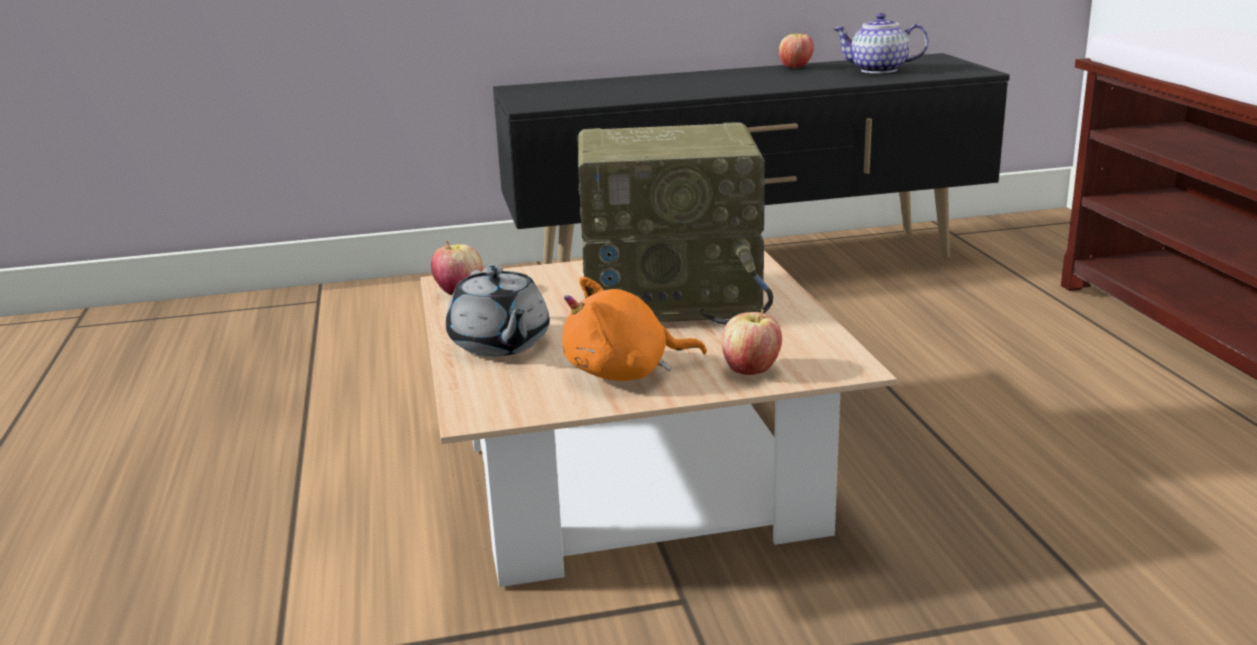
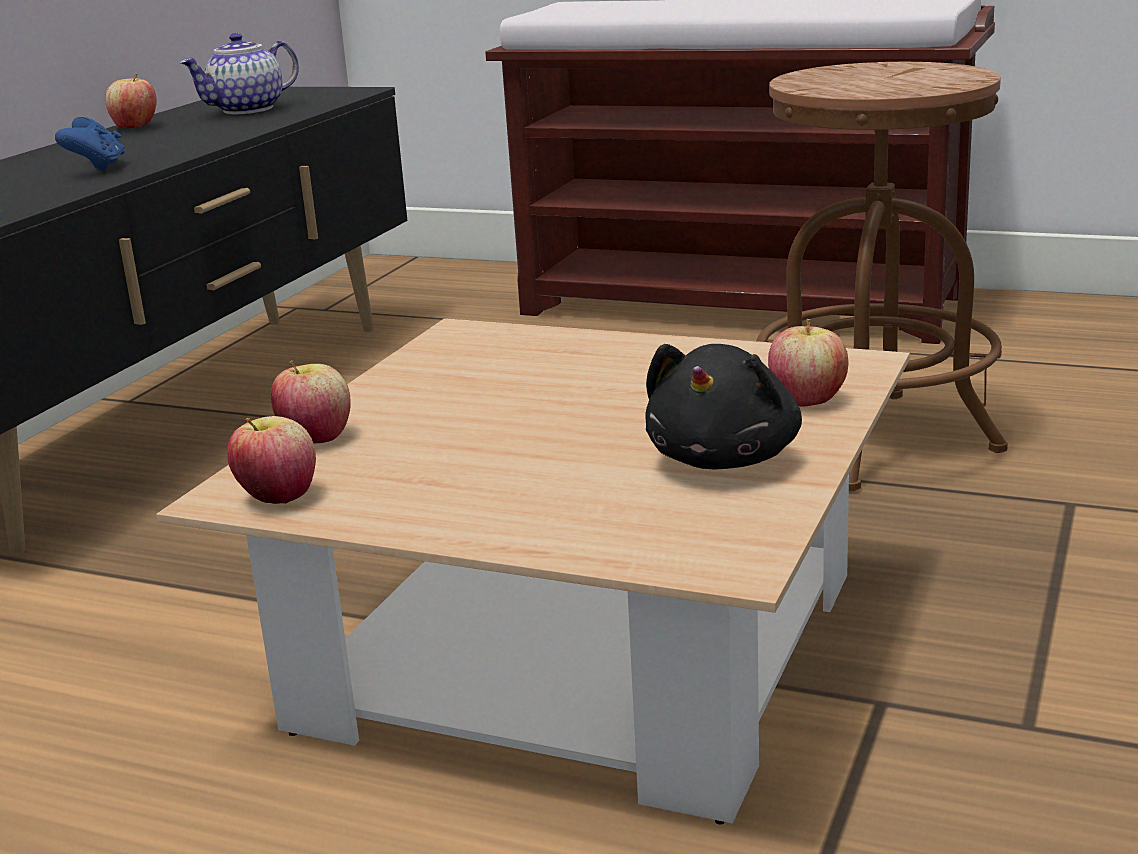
camera: 55 degrees left, 0 degrees up
grey teapot [446,266,550,357] -> none
orange plush toy [562,277,707,381] -> black plush toy [645,344,802,469]
radio [577,122,773,325] -> none
none -> blue game controller [55,117,125,172]
none -> apple [271,361,351,444]
none -> brown stool [756,62,1008,491]

